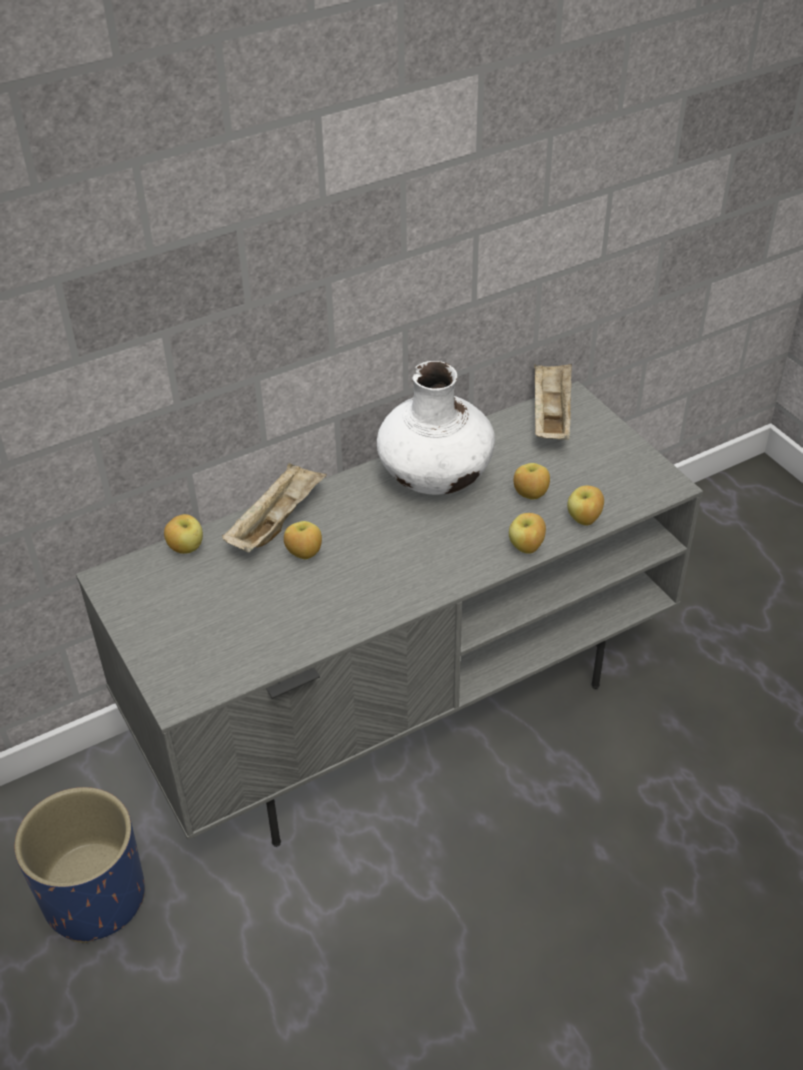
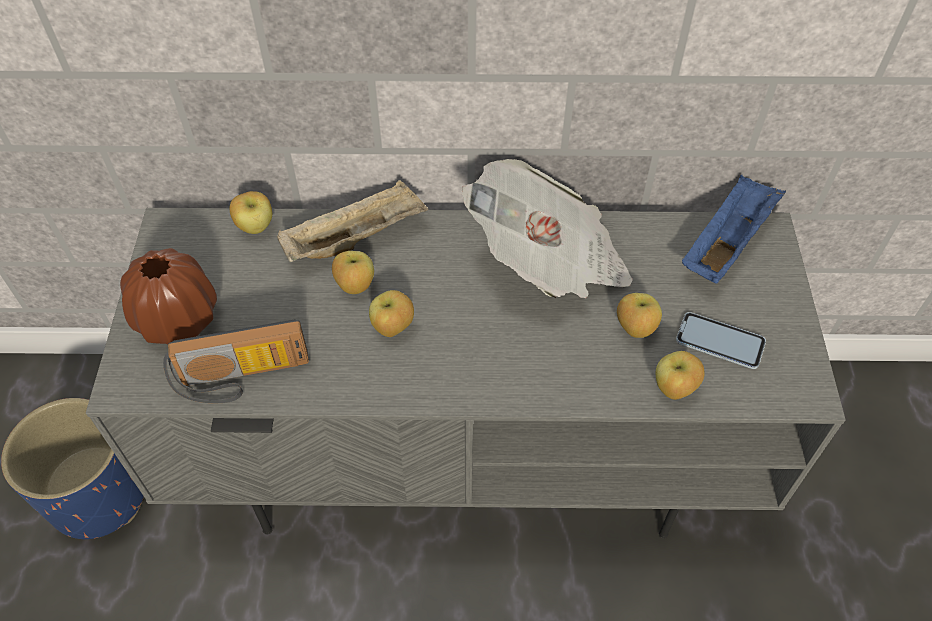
camera: 30 degrees right, 10 degrees up
white vase [377,361,495,495] -> newspaper [462,159,633,298]
apple [509,513,546,554] -> apple moved to [369,290,414,337]
beige tray [534,363,572,440] -> blue tray [682,175,786,284]
none -> brown vase [120,248,217,344]
none -> radio [163,319,309,404]
none -> phone [676,312,766,369]

